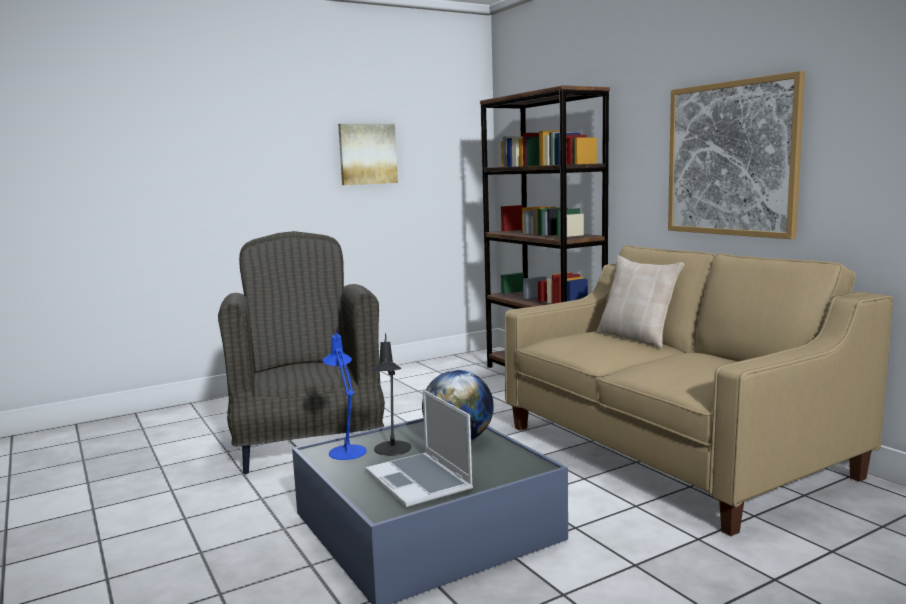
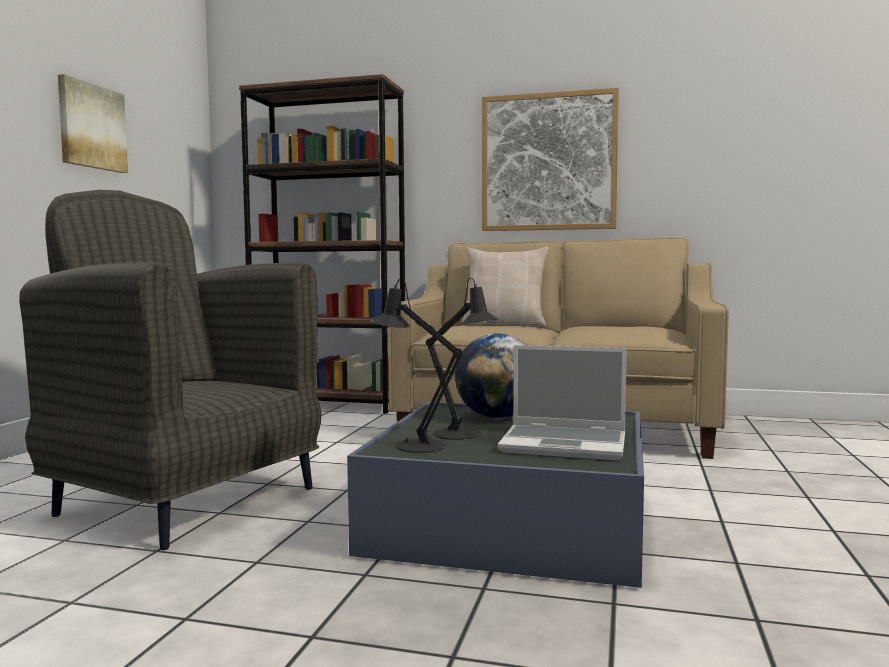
camera: 45 degrees left, 5 degrees down
blue table lamp [323,330,367,460] -> black table lamp [371,278,463,453]

